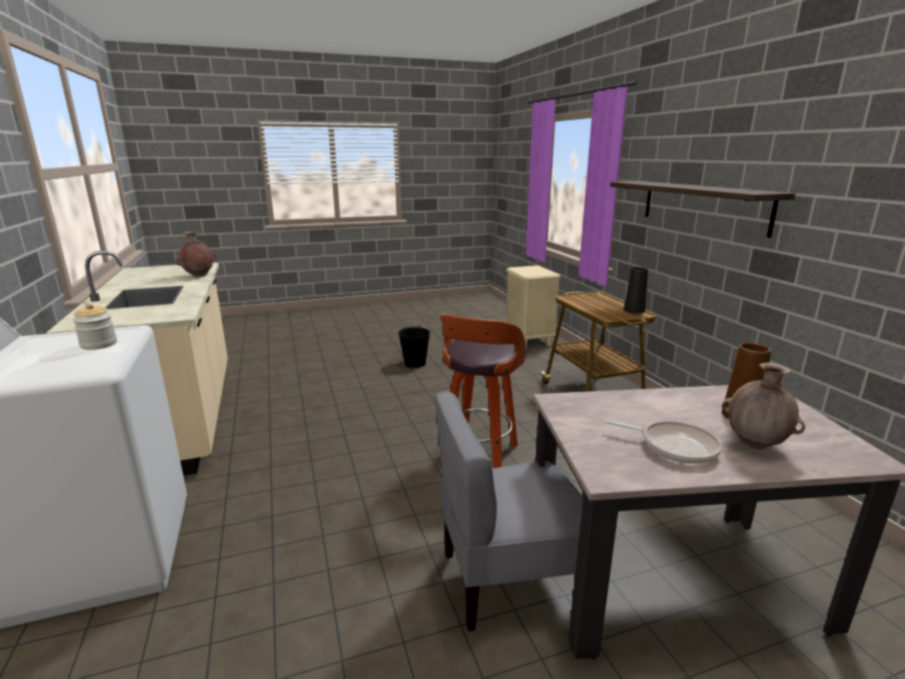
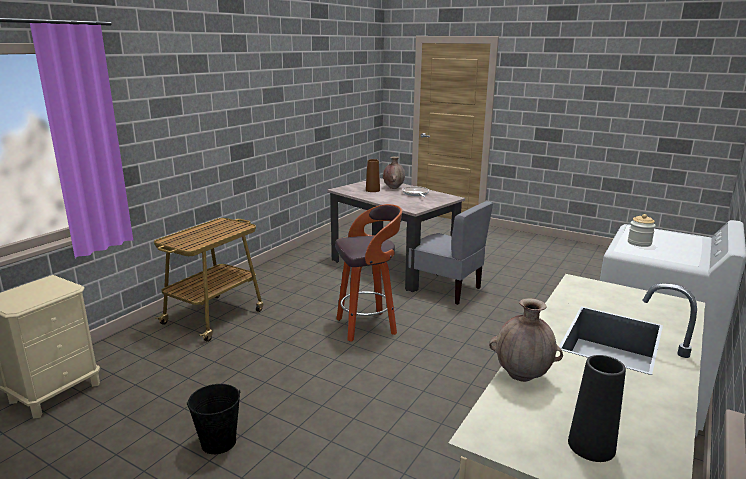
camera: 130 degrees left, 0 degrees up
shelf [610,181,795,238] -> none
black vase [624,267,648,313] -> black vase moved to [568,355,626,462]

